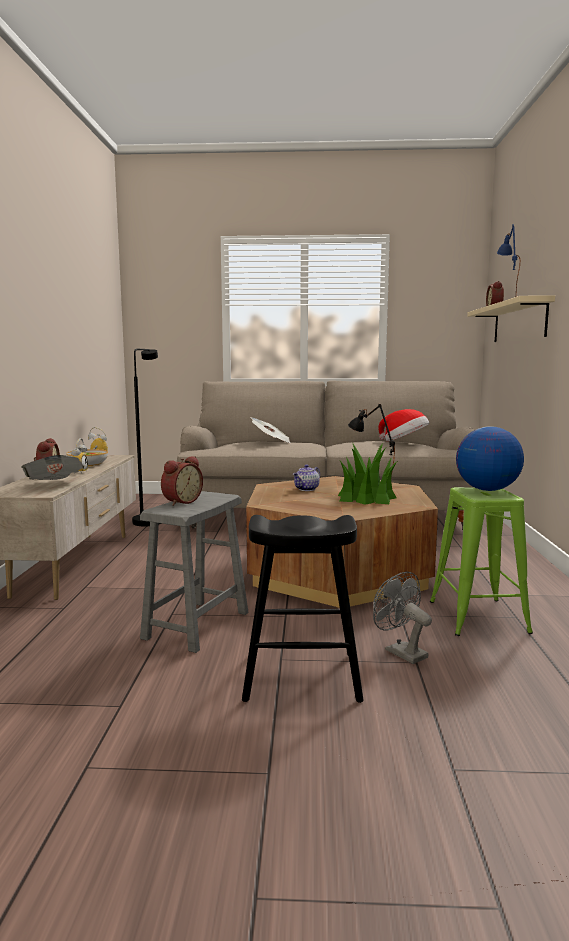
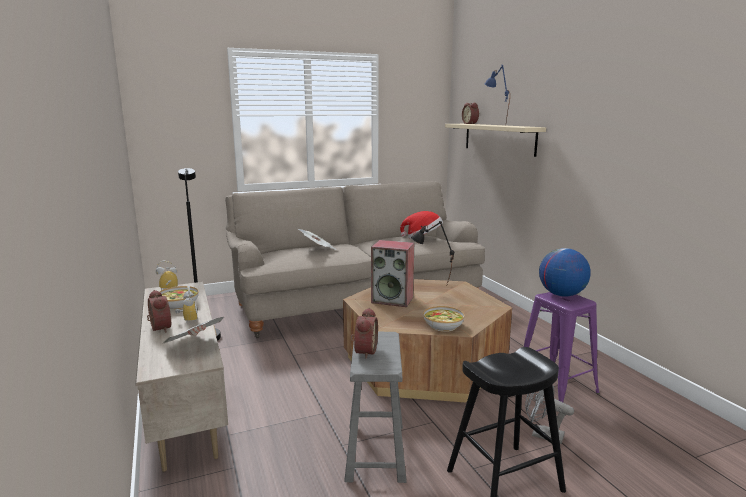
camera: 25 degrees left, 5 degrees up
teapot [293,465,320,491] -> speaker [371,240,414,307]
potted plant [338,442,397,505] -> none
green stool [430,487,533,636] -> purple stool [524,292,600,402]
none -> bowl [423,306,465,332]

